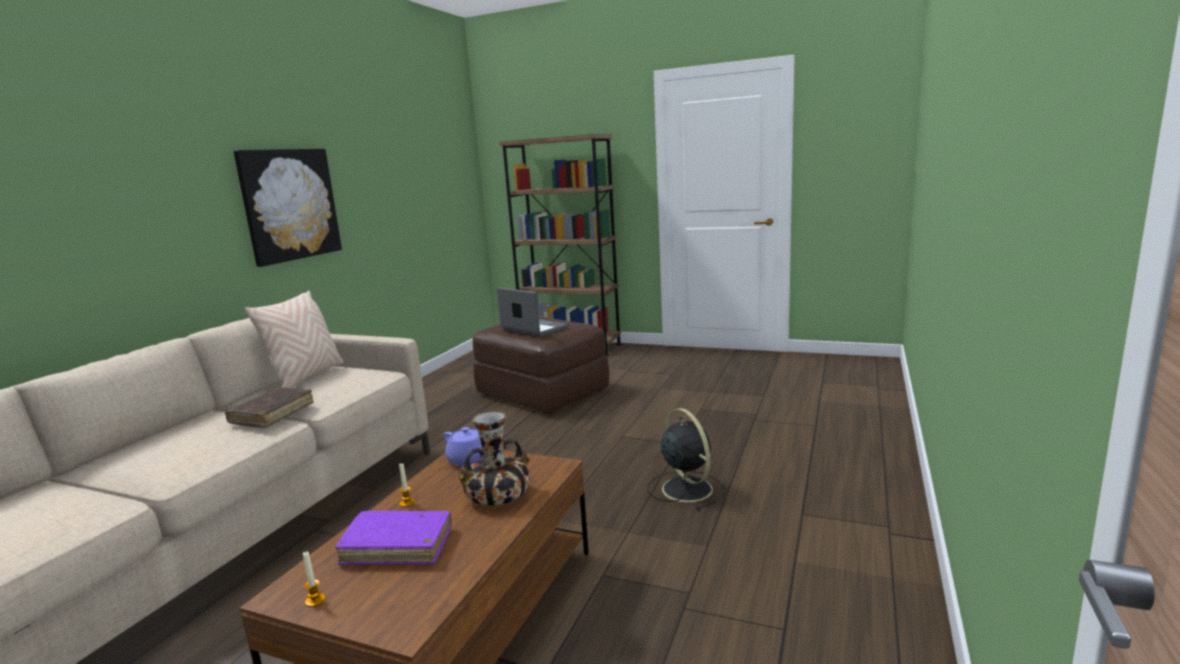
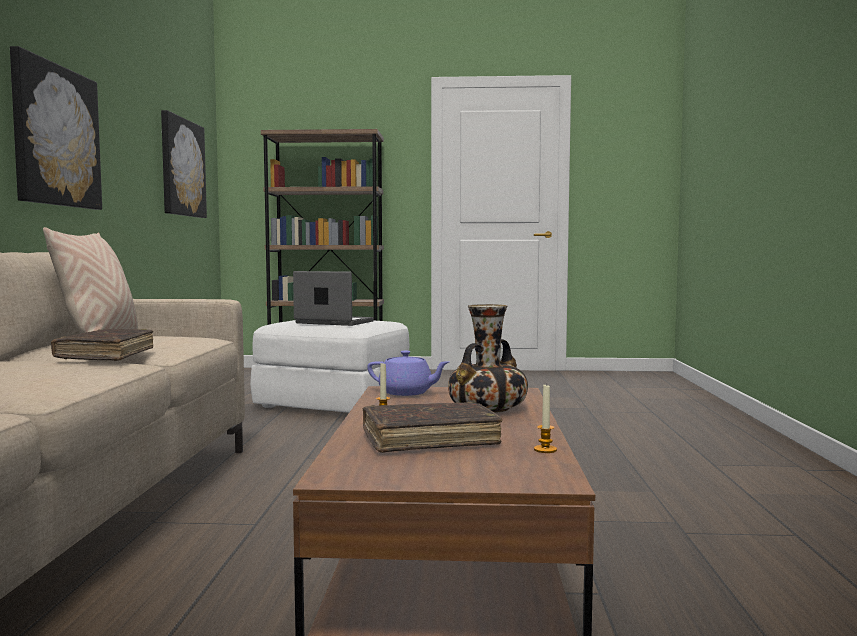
camera: 20 degrees left, 10 degrees down
candle [303,551,326,607] -> candle moved to [534,383,557,453]
purple book [335,511,452,566] -> brown book [363,402,503,453]
brown ottoman [473,316,609,414] -> white ottoman [250,320,409,413]
black fan [647,408,725,510] -> none
none -> picture [161,110,207,218]

